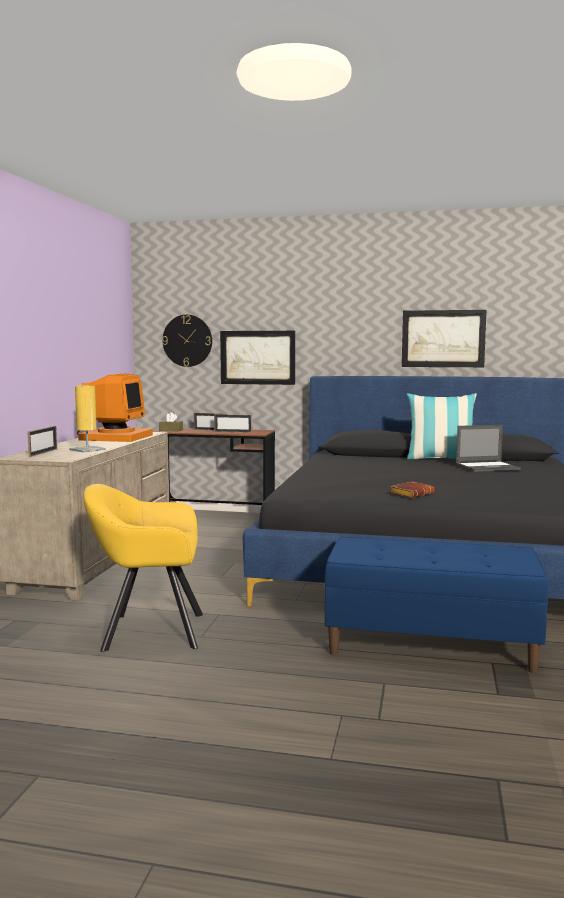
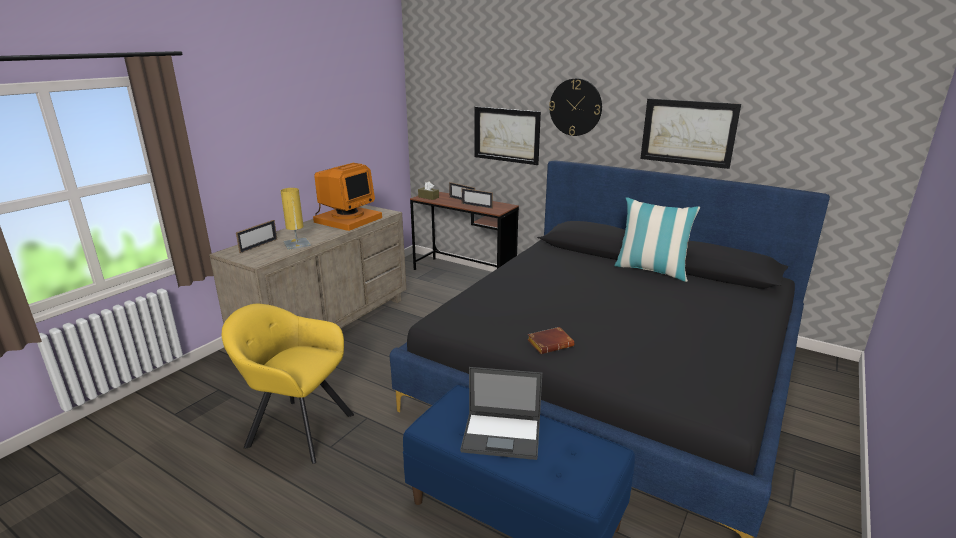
camera: 20 degrees right, 15 degrees up
wall clock [162,315,212,367] -> wall clock moved to [549,78,602,136]
laptop [456,425,521,472] -> laptop moved to [460,367,542,460]

